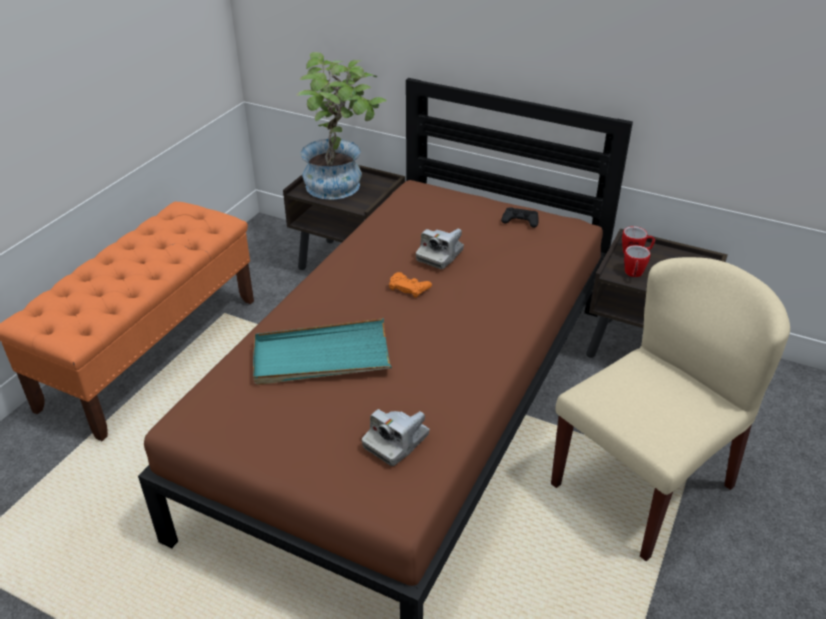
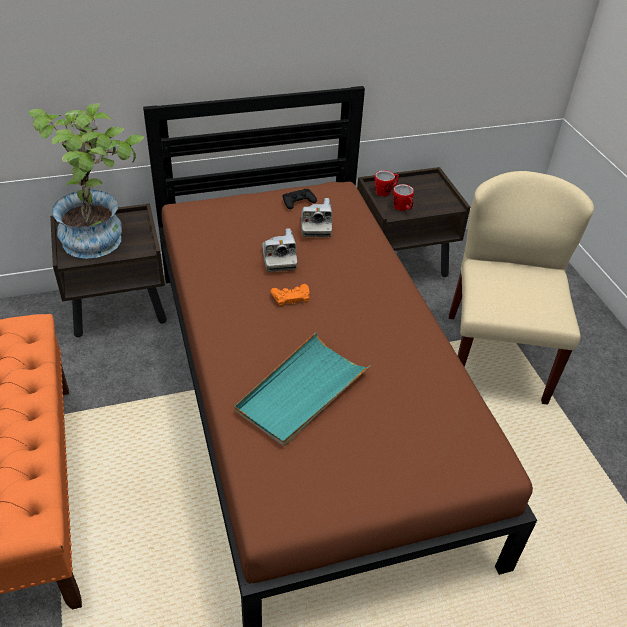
camera: 45 degrees left, 5 degrees up
camera [362,409,429,466] -> camera moved to [301,198,332,237]

